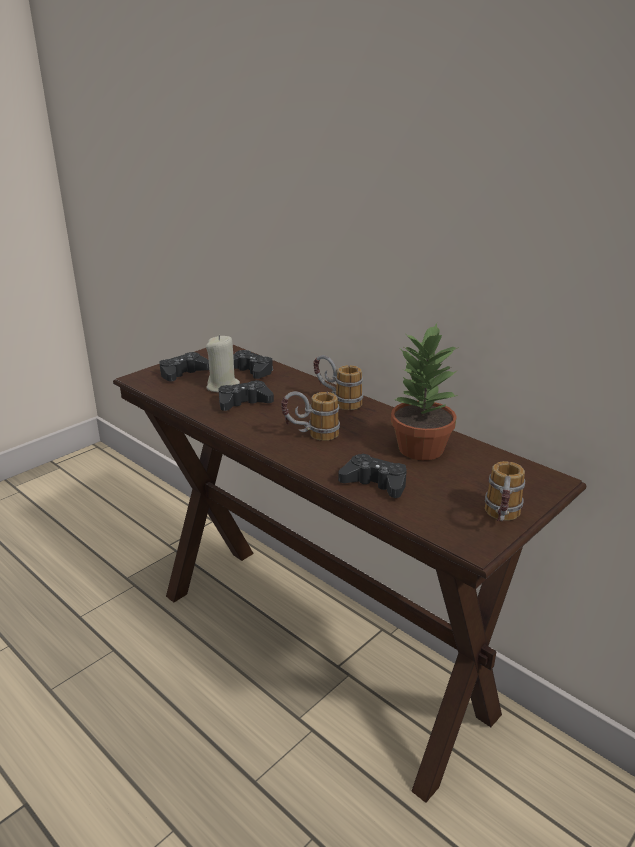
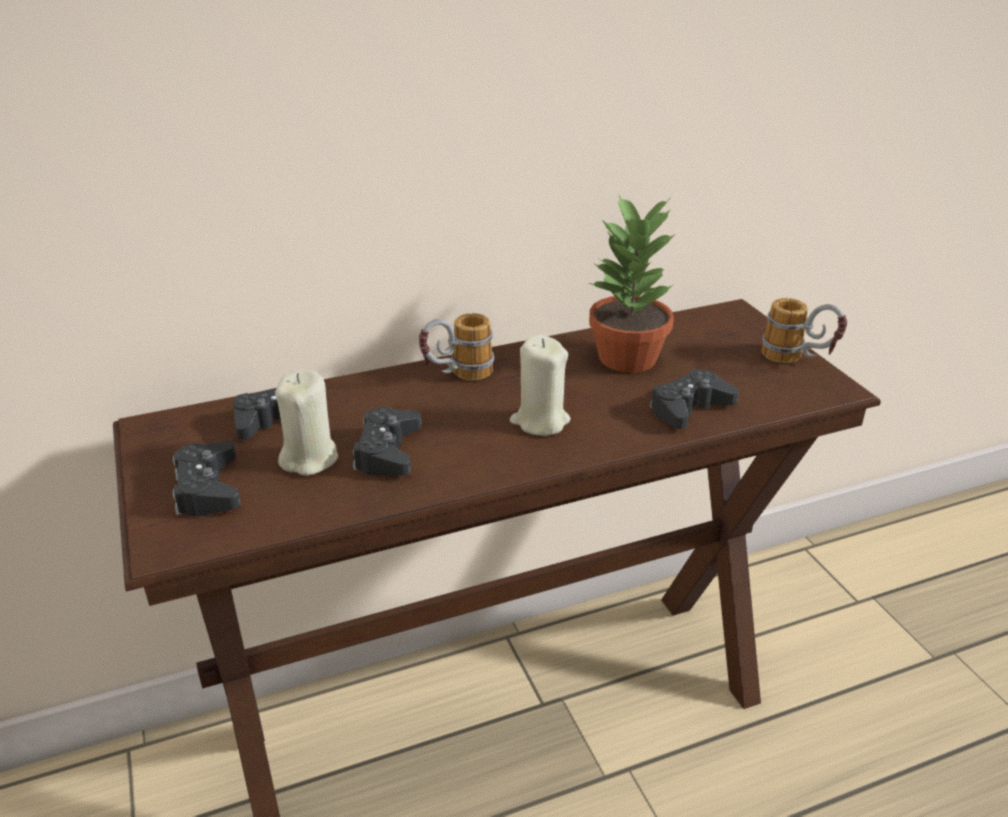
camera: 65 degrees left, 5 degrees up
mug [281,391,340,441] -> beige candle [510,335,571,436]

